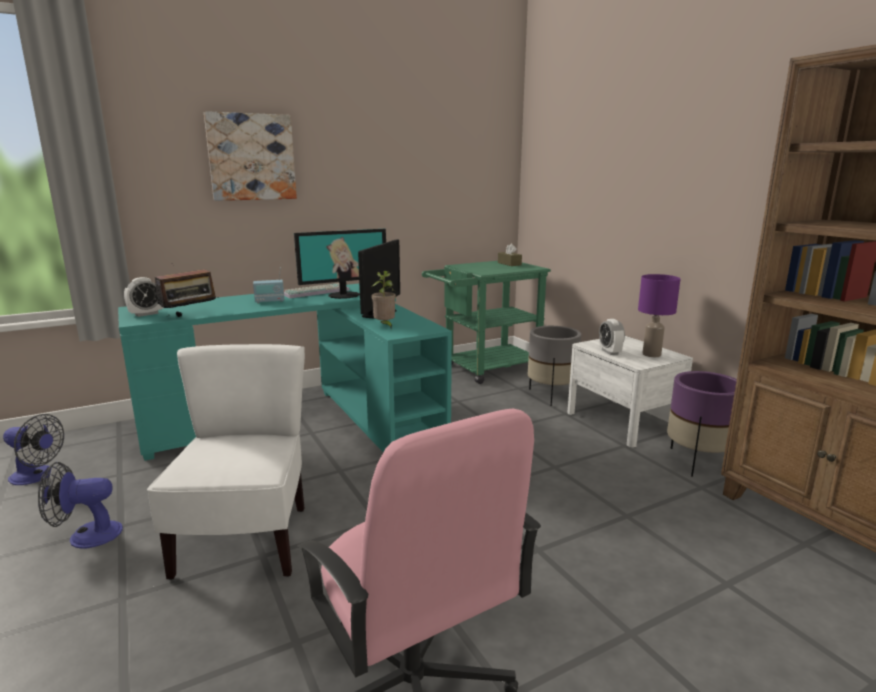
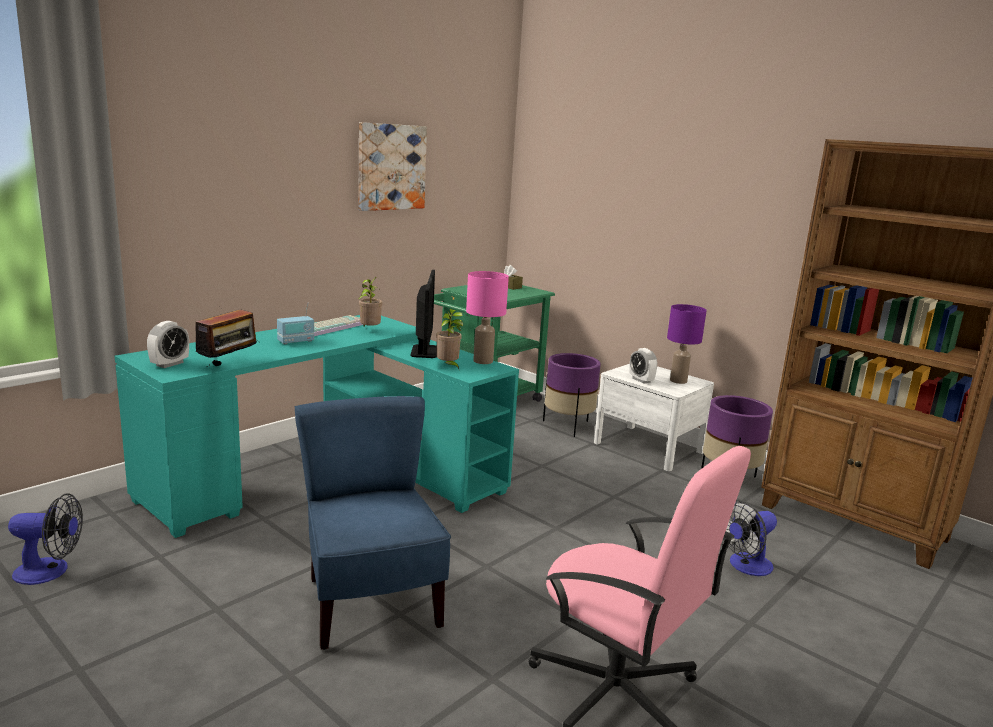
camera: 20 degrees left, 0 degrees up
fan [38,462,123,548] -> fan moved to [723,500,777,576]
white chair [147,344,305,580] -> blue chair [295,396,451,650]
picture [204,111,297,201] -> picture moved to [358,122,427,211]
monitor [294,229,386,299] -> potted plant [359,277,382,326]
grey planter [528,326,581,406] -> purple planter [543,353,601,437]
none -> pink table lamp [466,271,509,364]

